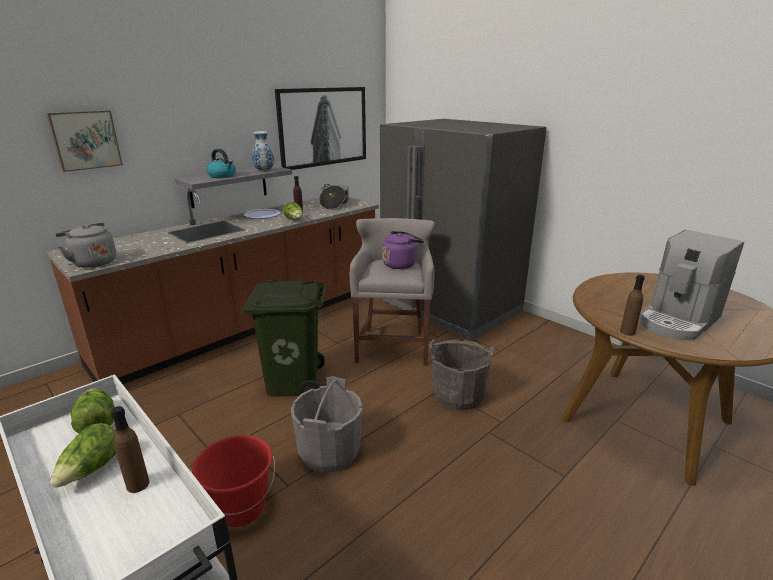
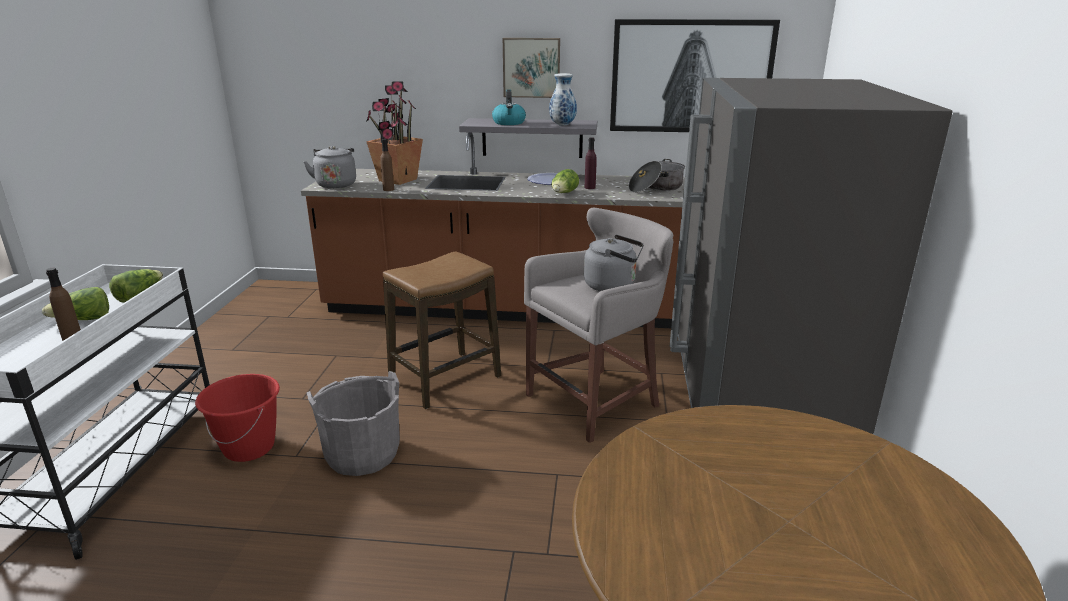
camera: 50 degrees right, 0 degrees up
picture [46,110,123,172] -> picture moved to [503,38,560,98]
green trash can [241,279,327,397] -> stool [383,251,501,409]
purple kettle [382,231,424,269] -> grey kettle [584,235,644,291]
grey bucket [429,339,494,410] -> none
brown bottle [620,274,645,336] -> brown bottle moved to [380,139,394,191]
coffee machine [639,230,744,340] -> none
none -> potted plant [366,81,423,185]

